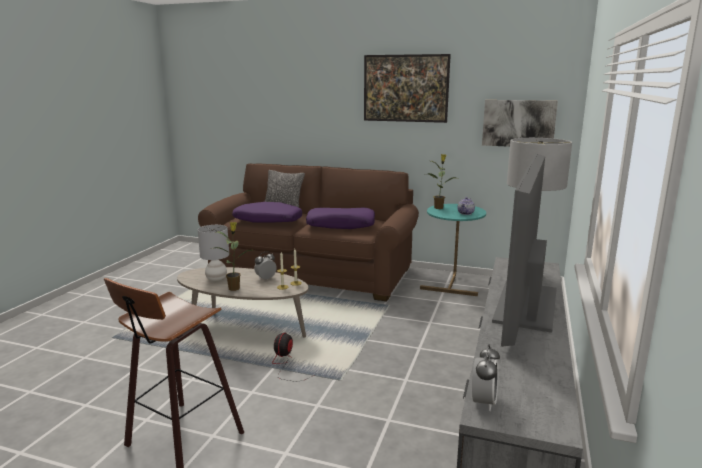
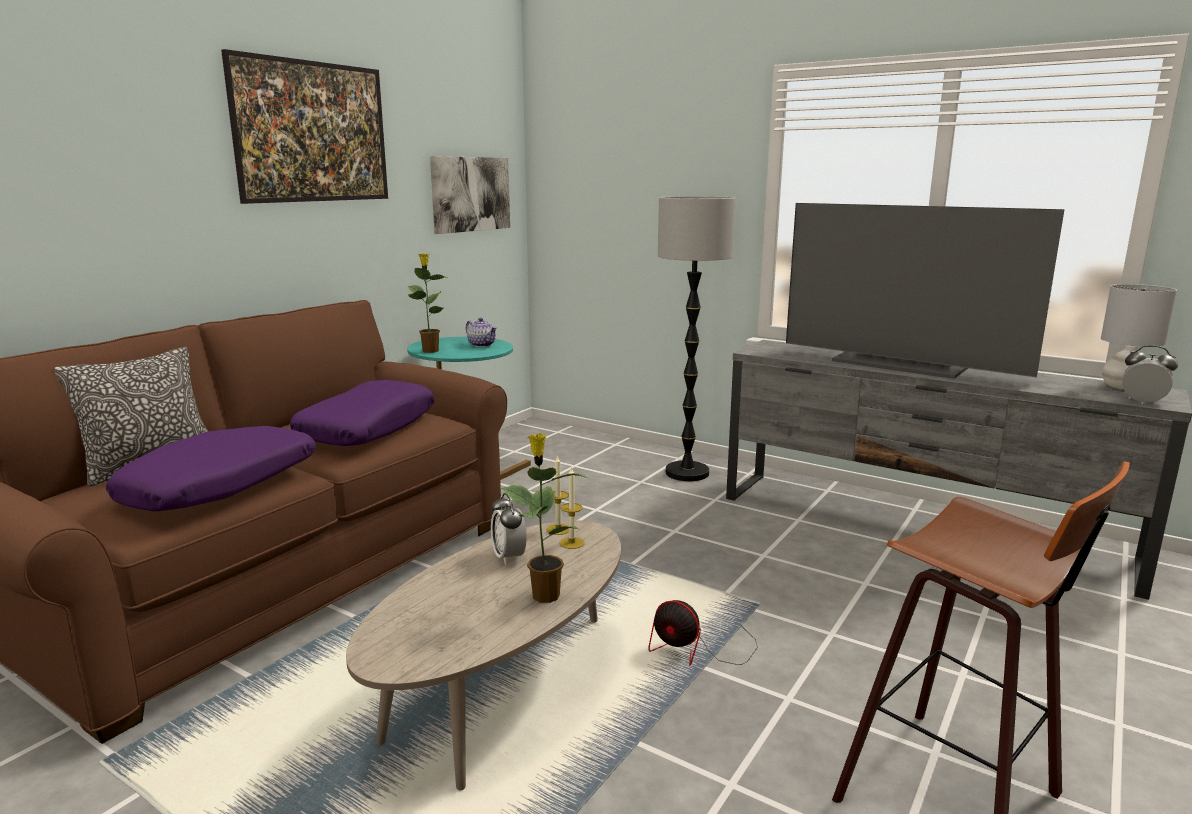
camera: 75 degrees left, 0 degrees up
grey table lamp [198,225,229,281] -> grey table lamp moved to [1101,284,1177,390]

